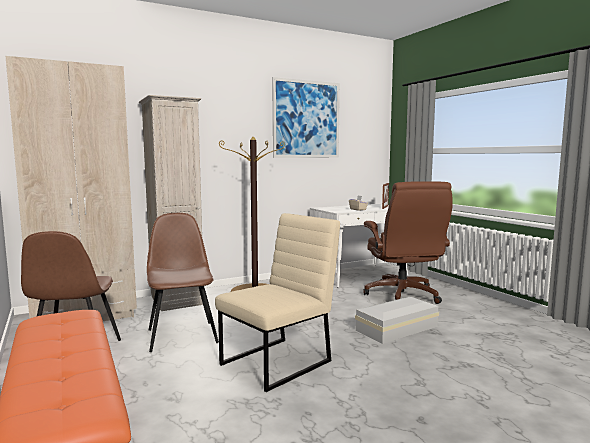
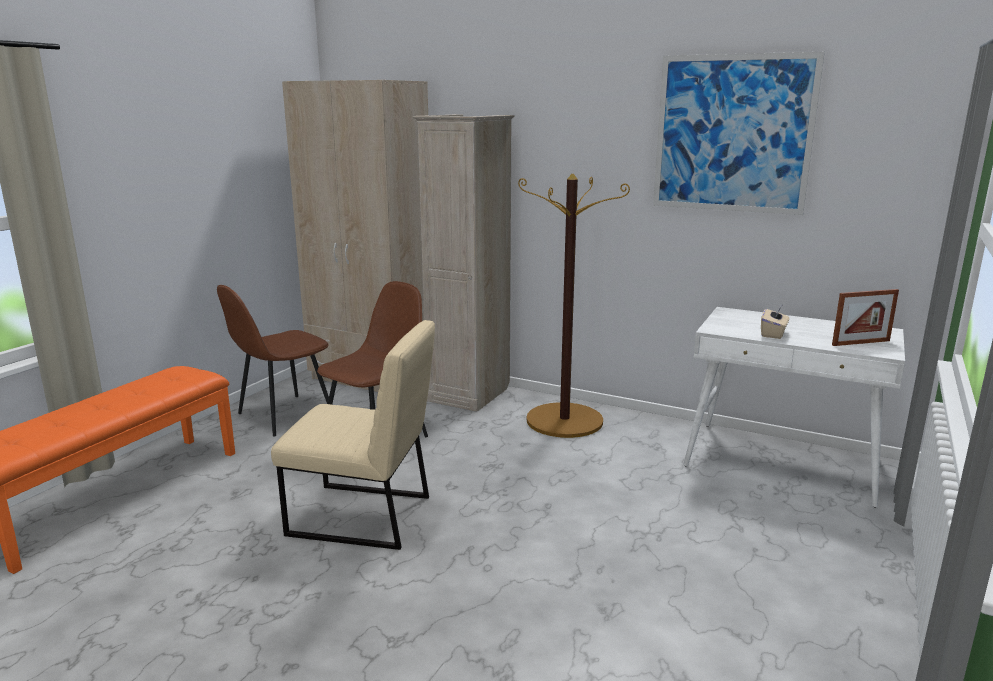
camera: 55 degrees right, 10 degrees up
white storage box [355,296,439,344] -> none
brown office chair [363,181,453,304] -> none

